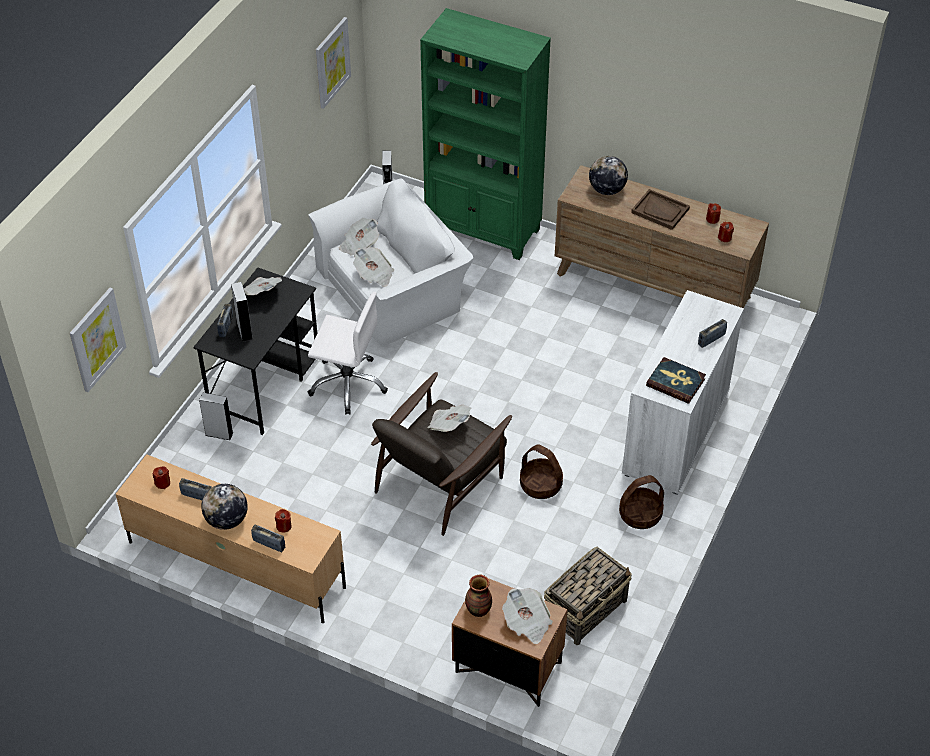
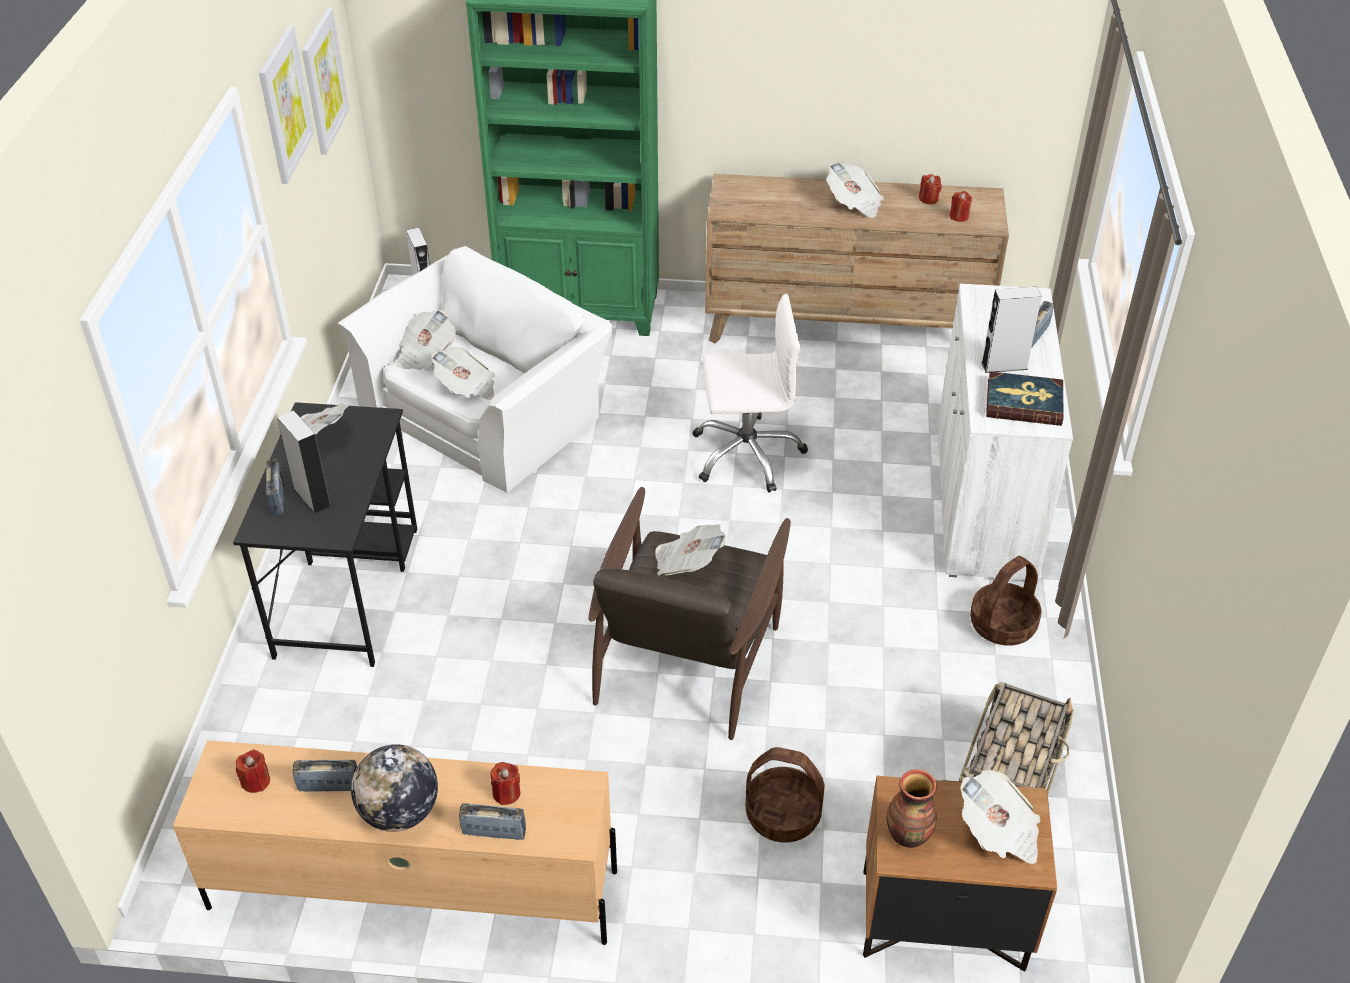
camera: 20 degrees left, 5 degrees down
picture [70,288,126,392] -> picture moved to [259,25,314,184]
grey speaker [199,393,233,440] -> grey speaker moved to [981,287,1042,373]
white office chair [308,292,388,415] -> white office chair moved to [692,294,808,492]
basket [520,444,563,499] -> basket moved to [746,747,825,843]
globe [589,156,628,195] -> none
brown tray [631,189,690,230] -> newspaper [826,162,884,218]

